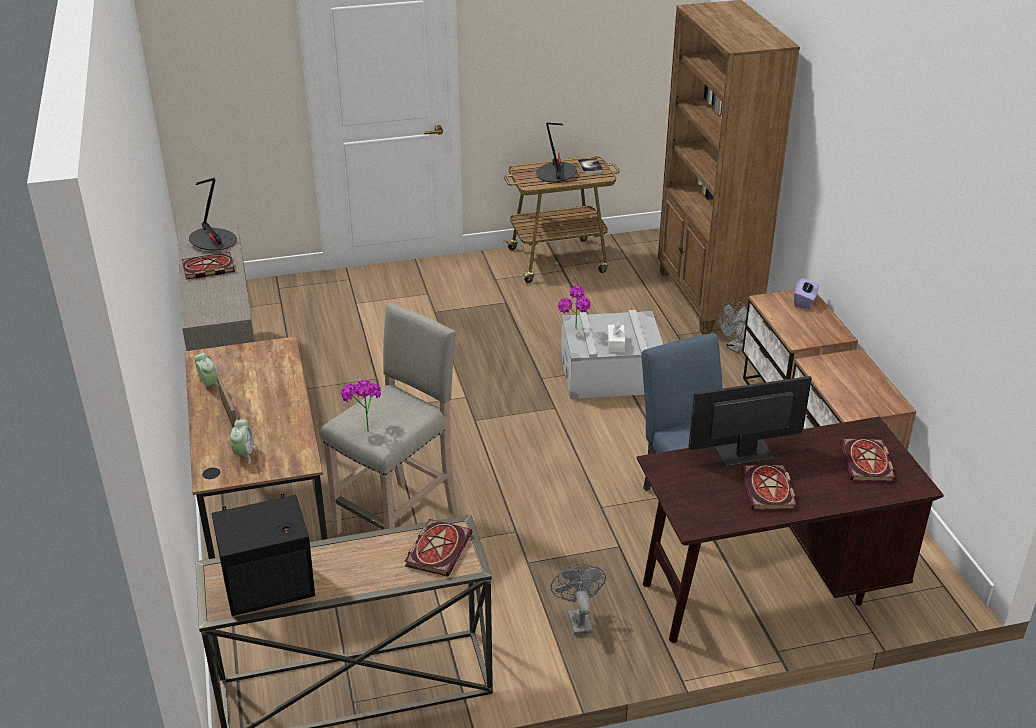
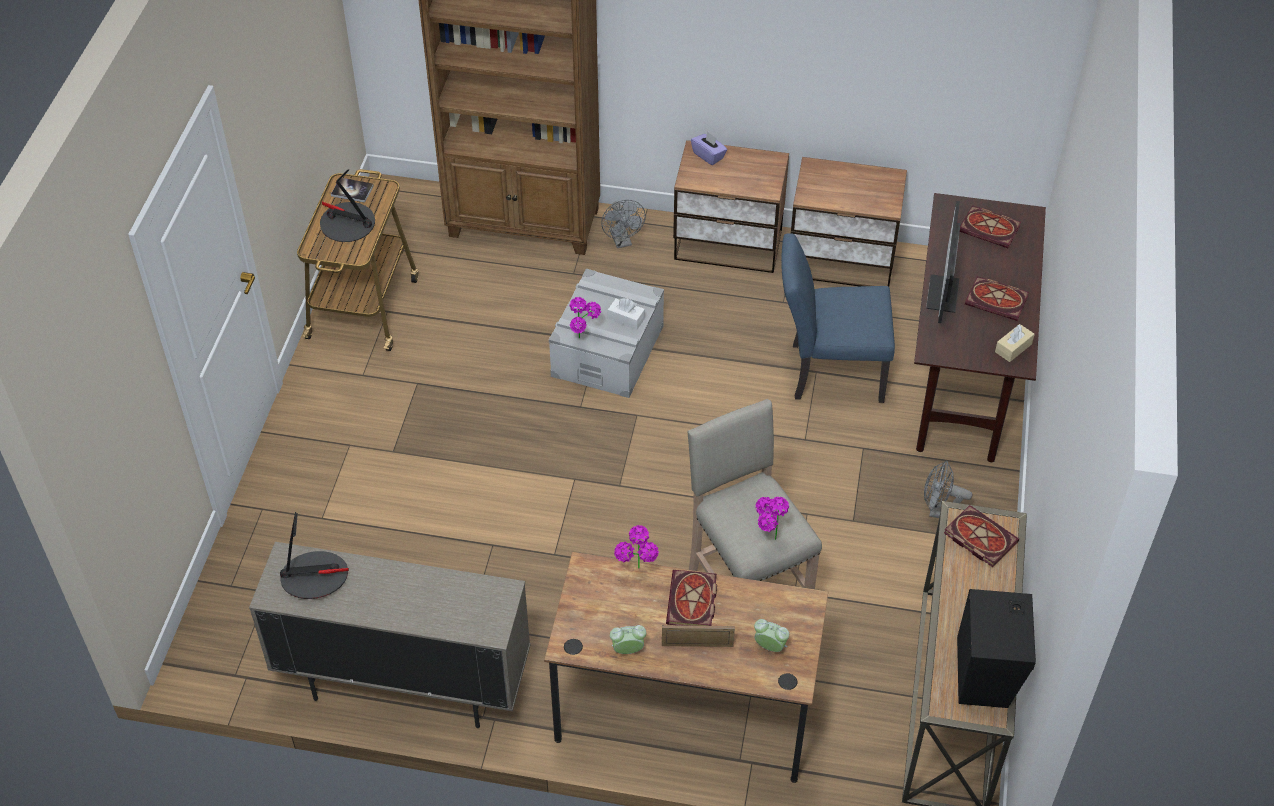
camera: 65 degrees left, 15 degrees up
book [182,252,235,279] -> book moved to [666,570,717,626]
none -> potted plant [614,525,659,568]
none -> beige tissue box [995,324,1035,362]

